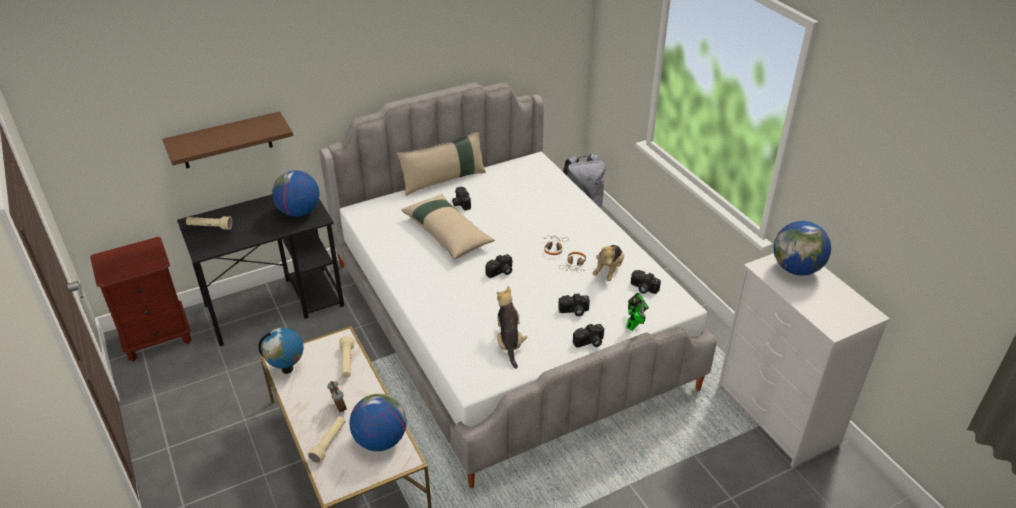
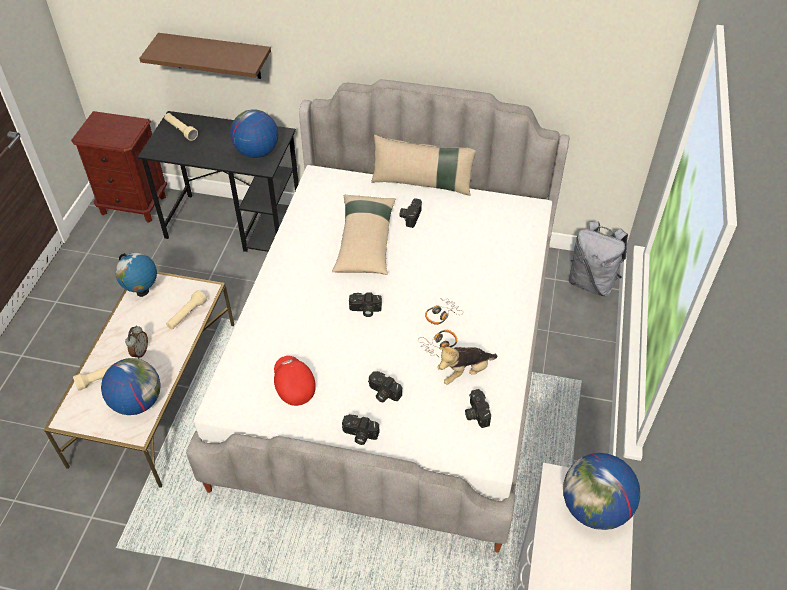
camera: 40 degrees right, 10 degrees up
plush toy [497,286,527,369] -> red cap [274,356,316,406]
toy robot [626,293,649,331] -> none

